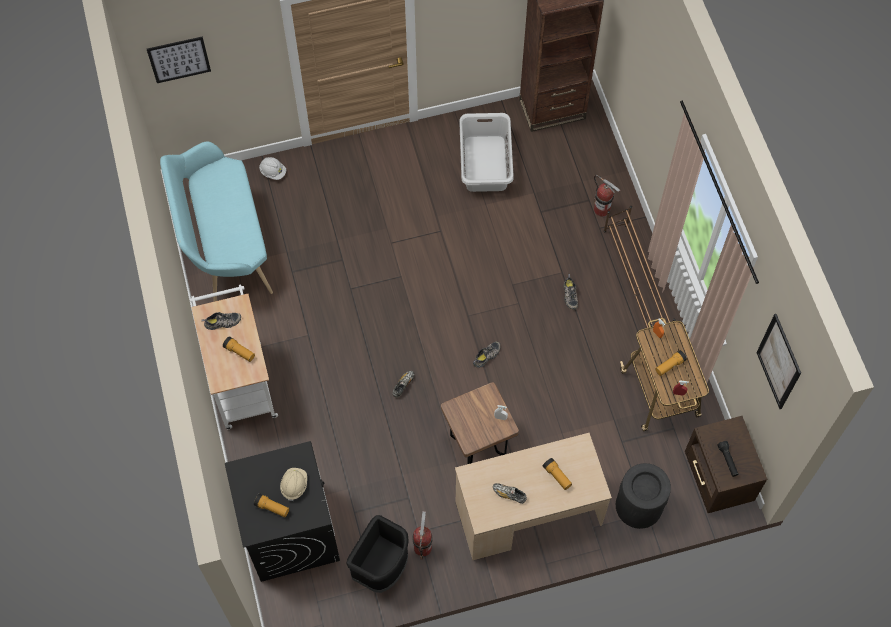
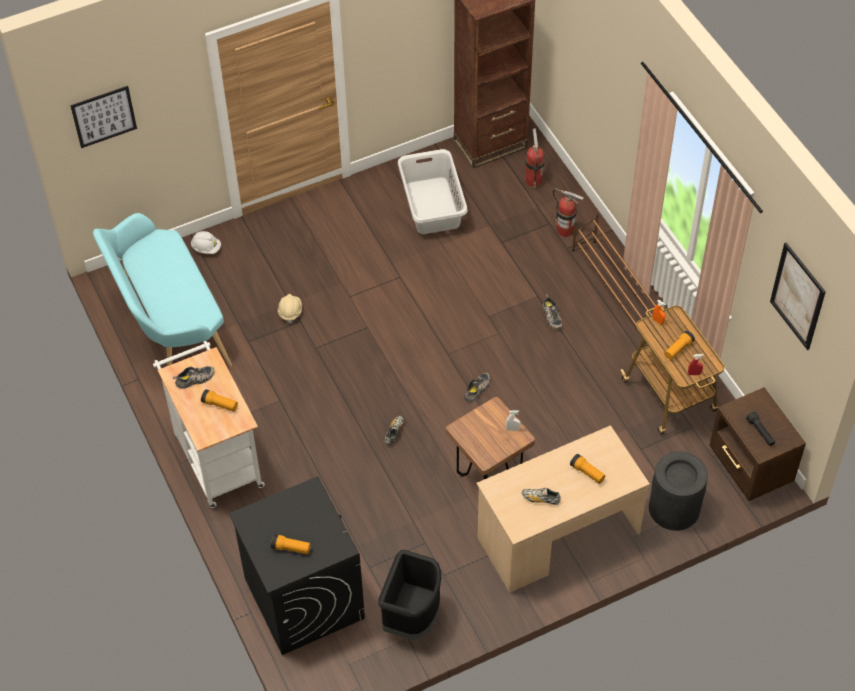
camera: 10 degrees left, 10 degrees down
beige hard hat [280,468,307,501] -> beige hard hat moved to [278,294,302,323]
fire extinguisher [412,511,433,560] -> fire extinguisher moved to [525,128,544,189]

